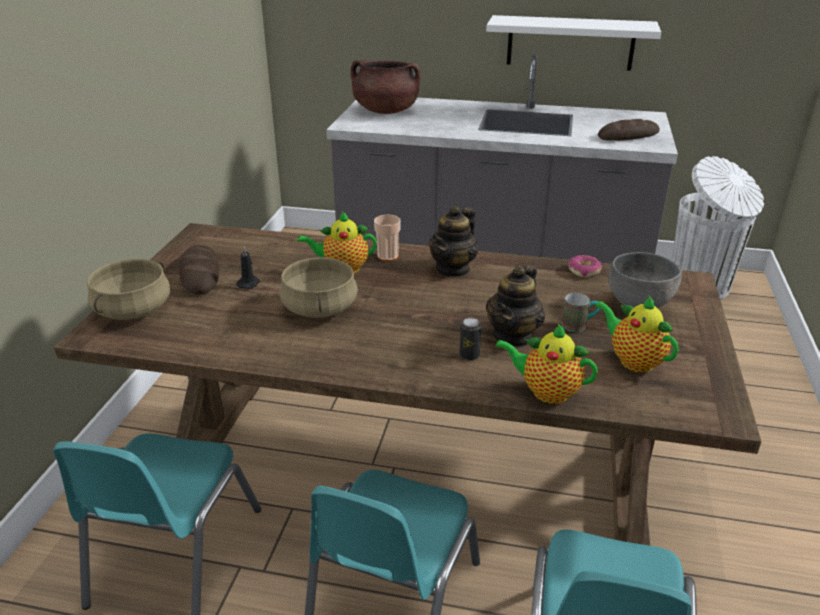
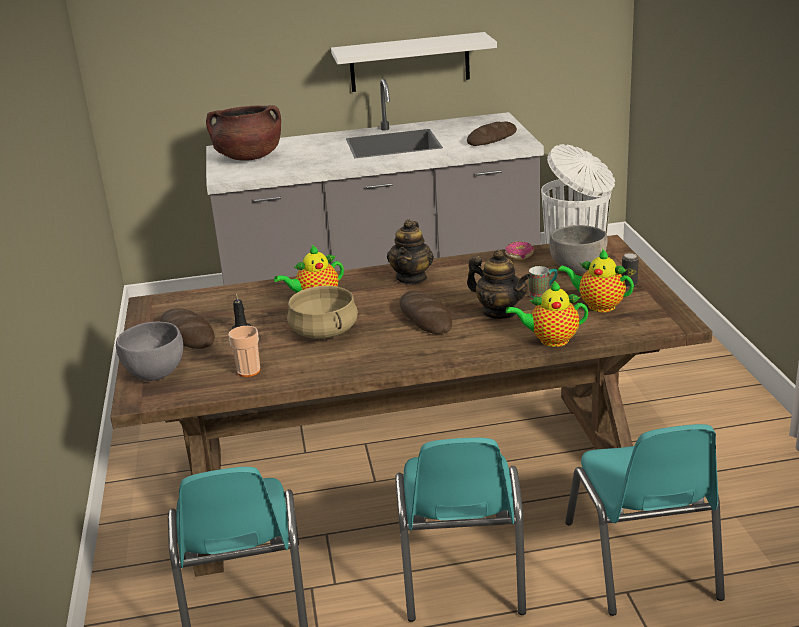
camera: 20 degrees left, 5 degrees down
beige cooking pot [87,259,170,320] -> grey bowl [116,322,183,381]
cup [374,215,401,262] -> cup moved to [228,326,260,377]
can [459,318,481,360] -> can moved to [622,253,639,287]
teapot [486,265,545,348] -> teapot turned 60 degrees counterclockwise [467,250,531,319]
none -> bread [399,291,452,334]

